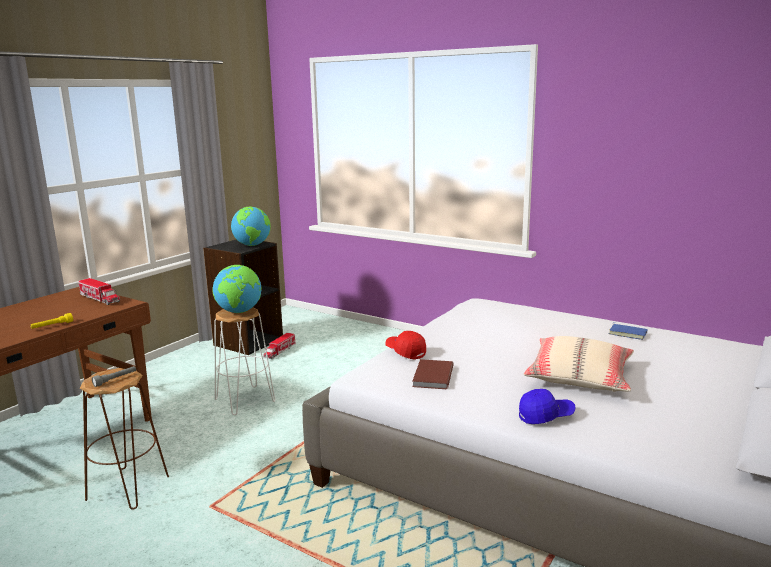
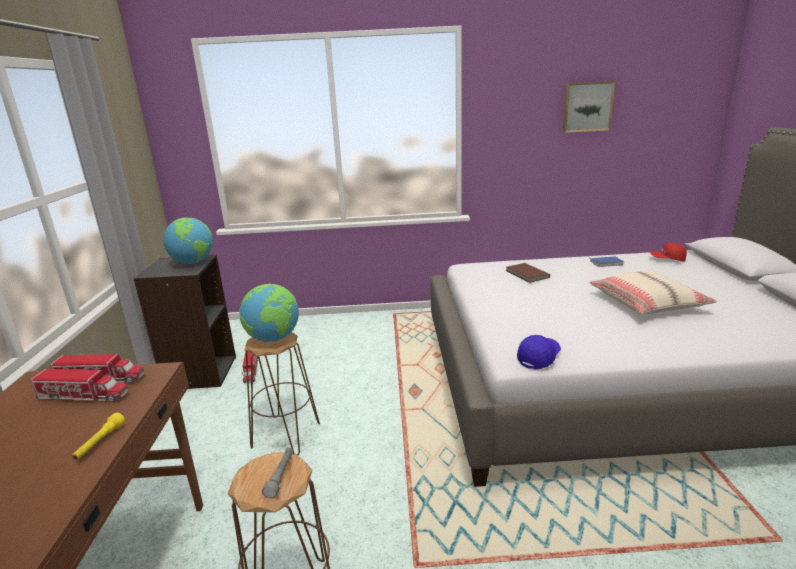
camera: 35 degrees left, 5 degrees up
white stool [215,307,275,415] -> brown stool [244,332,320,455]
red cap [385,331,426,360] -> red cap moved to [649,243,687,261]
brown book [412,359,453,389] -> brown book moved to [506,263,550,283]
blue cap [519,389,576,424] -> blue cap moved to [517,335,561,370]
none -> toy truck [31,369,128,402]
none -> picture [563,81,615,133]

